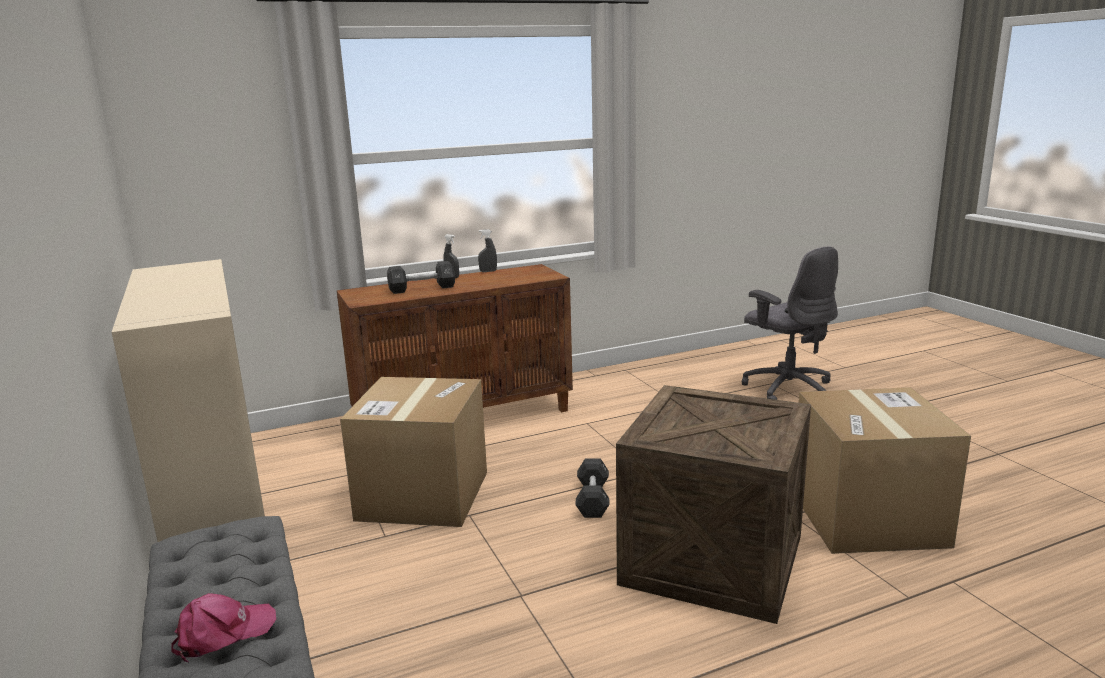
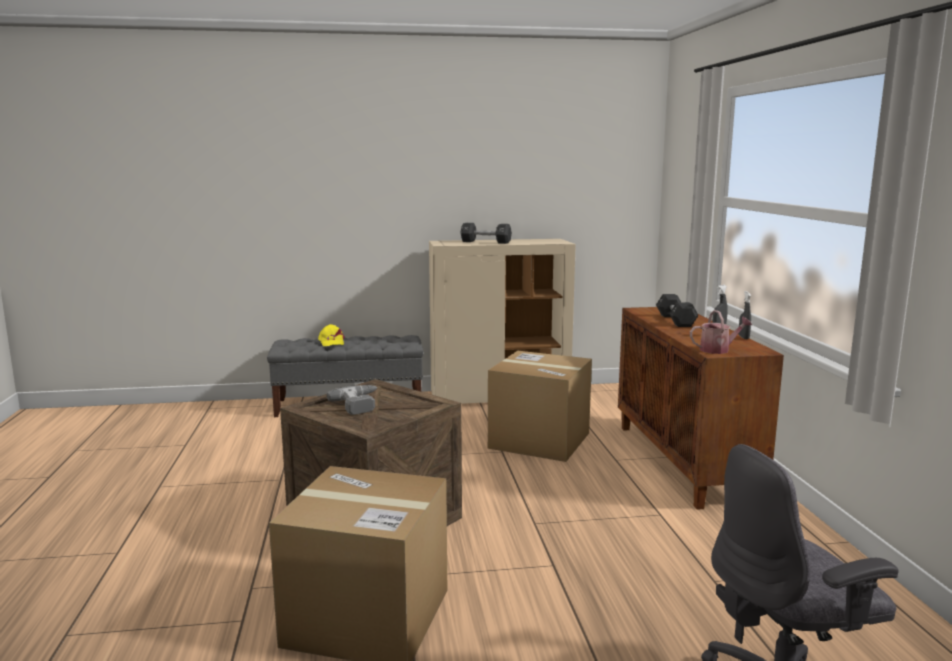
camera: 105 degrees right, 5 degrees down
pink cap [171,593,276,662] -> yellow cap [318,324,345,346]
black dumbbell [575,459,609,518] -> black dumbbell moved to [460,223,512,244]
none -> power drill [327,385,377,415]
none -> watering can [690,310,752,354]

